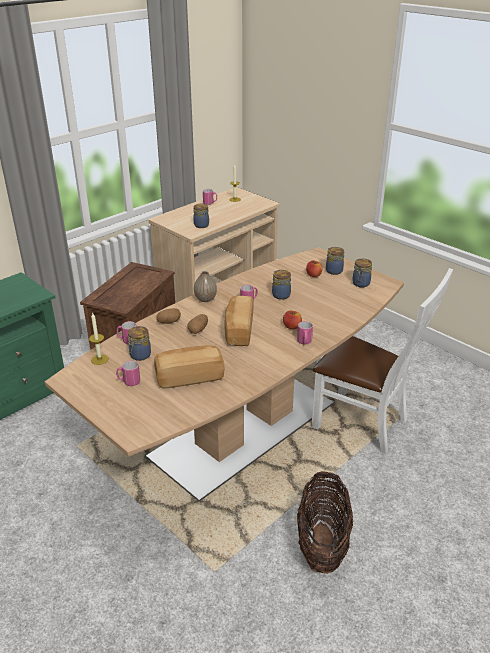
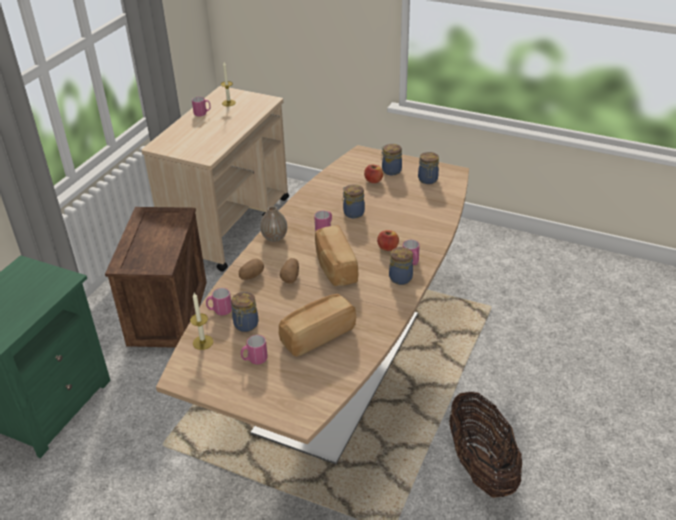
camera: 20 degrees left, 5 degrees up
jar [193,204,209,228] -> jar moved to [389,247,413,285]
white chair [312,268,453,454] -> none

